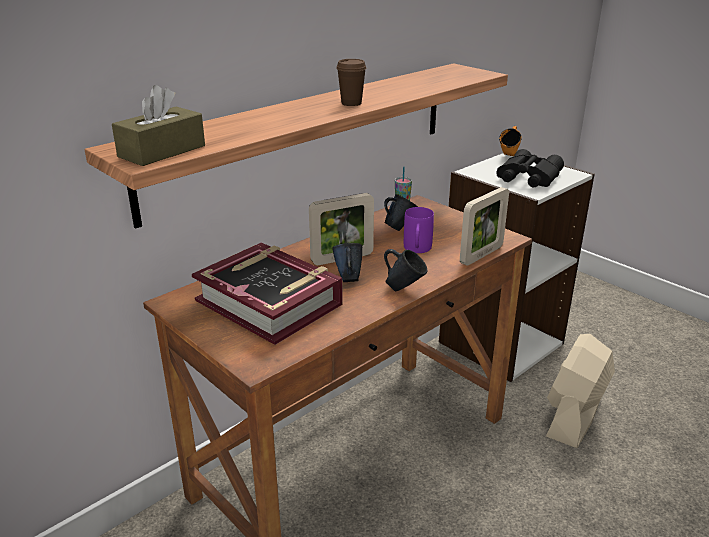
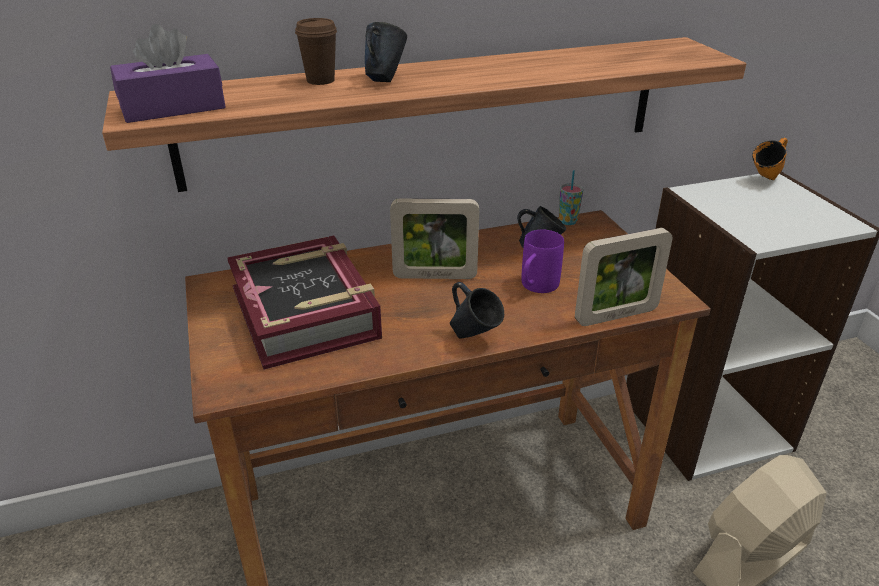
camera: 25 degrees right, 5 degrees up
brown tissue box [112,85,205,166] -> purple tissue box [110,24,225,123]
blue mug [332,243,362,282] -> blue mug moved to [365,22,407,82]
brown cup [336,59,366,106] -> brown cup moved to [295,18,337,85]
black binoculars [497,149,564,187] -> none

